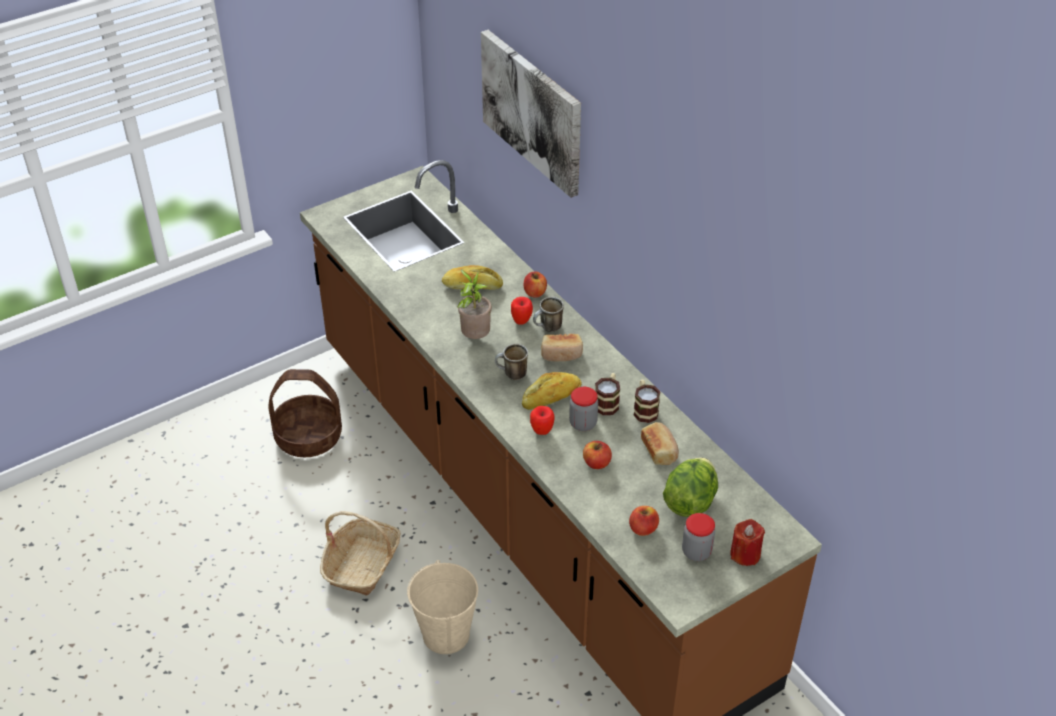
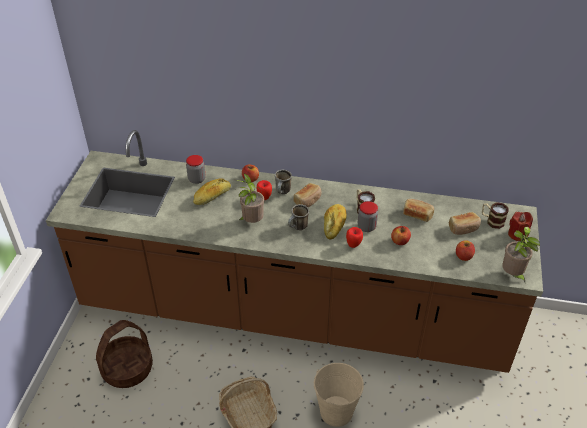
camera: 45 degrees left, 0 degrees up
picture [481,30,581,198] -> none
mug [633,379,660,423] -> mug moved to [482,202,508,229]
lettuce [663,458,718,517] -> bread [449,212,481,235]
jar [682,513,715,561] -> jar moved to [186,155,205,184]
none -> potted plant [502,227,540,282]

